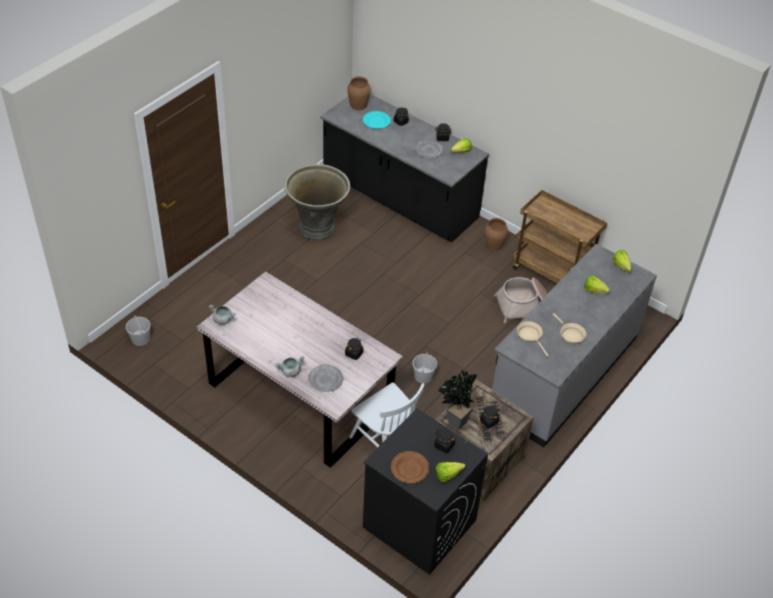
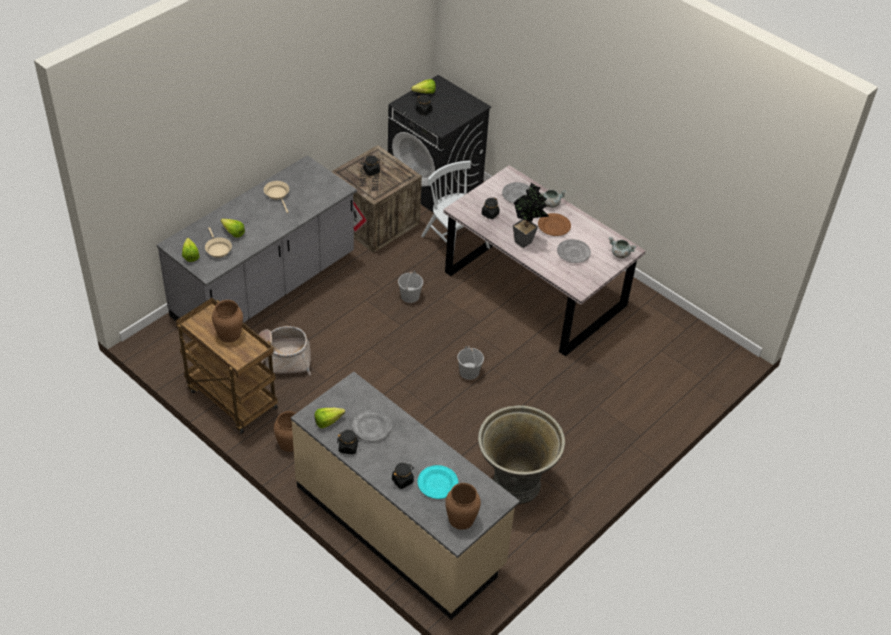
camera: 175 degrees left, 0 degrees up
white bucket [126,315,150,346] -> white bucket moved to [457,346,484,380]
black counter [320,94,489,242] -> beige counter [291,372,520,620]
brown plate [391,451,429,484] -> brown plate moved to [538,213,571,236]
potted plant [438,371,477,430] -> potted plant moved to [513,183,549,248]
beige frying pan [517,321,549,357] -> beige frying pan moved to [205,227,232,258]
none -> brown vase [212,300,243,342]
none -> grey plate [557,239,591,263]

